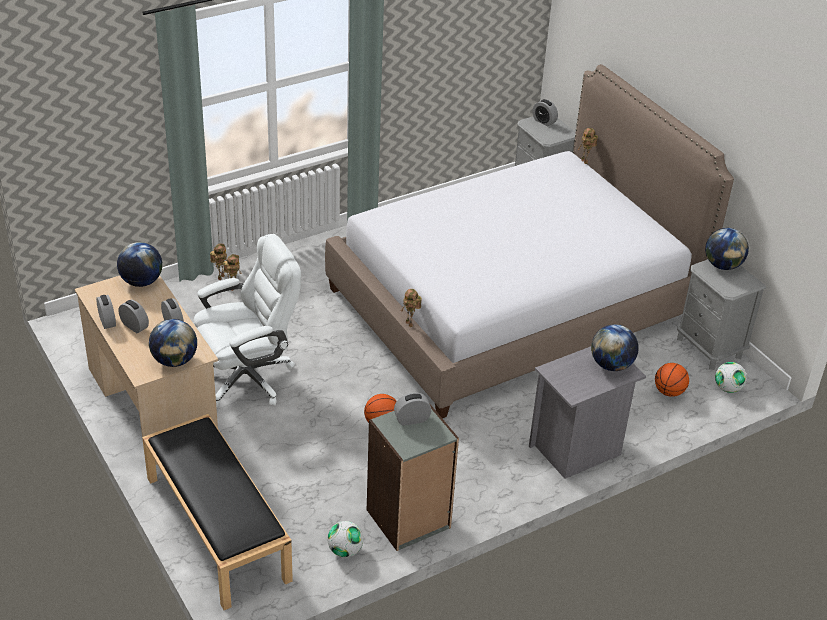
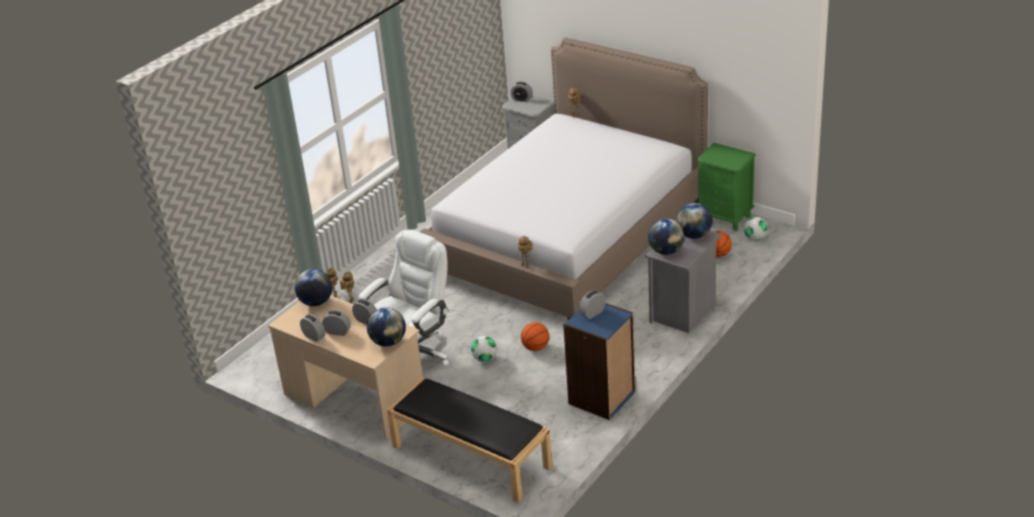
camera: 20 degrees left, 5 degrees down
football [327,521,363,557] -> football moved to [471,336,497,362]
grey bookcase [367,403,459,551] -> blue bookcase [563,303,635,420]
grey nightstand [677,259,766,370] -> green nightstand [697,143,756,231]
globe [705,228,749,270] -> globe moved to [648,218,685,255]

